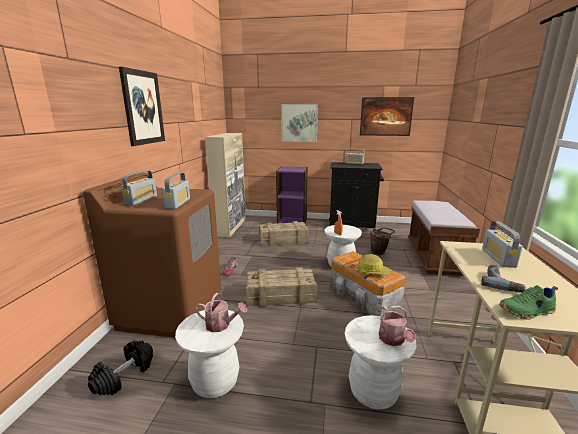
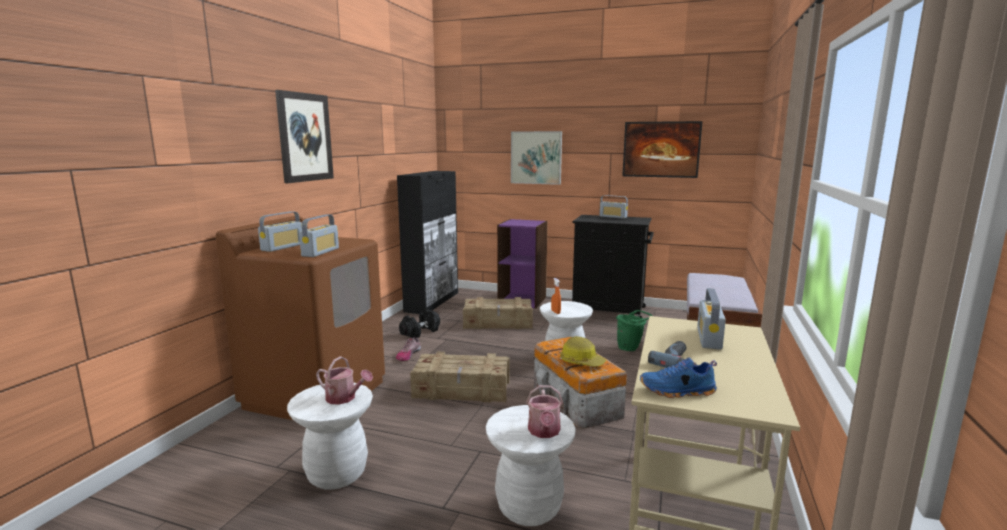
camera: 10 degrees right, 5 degrees down
black dumbbell [88,340,153,396] -> black dumbbell moved to [399,309,440,338]
beige cabinet [205,133,246,237] -> black cabinet [397,171,458,314]
brown bucket [370,227,395,255] -> green bucket [616,310,652,351]
green shoe [499,285,558,319] -> blue shoe [640,357,717,398]

